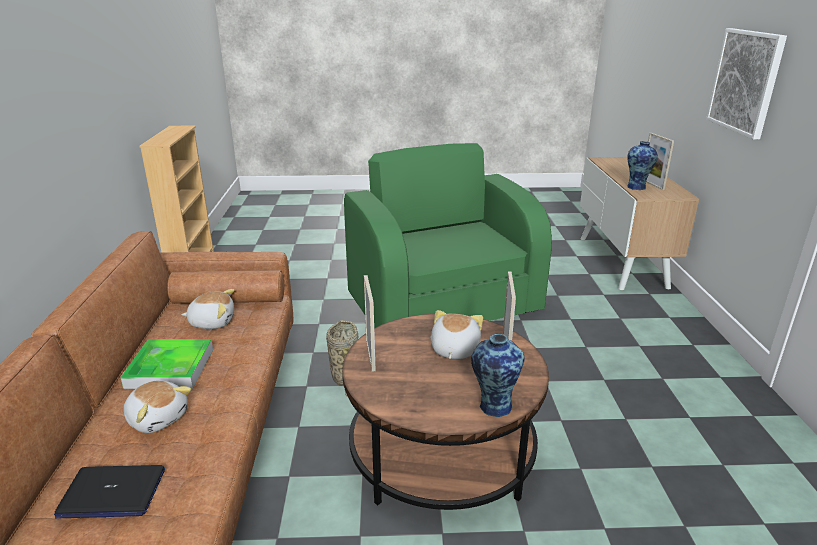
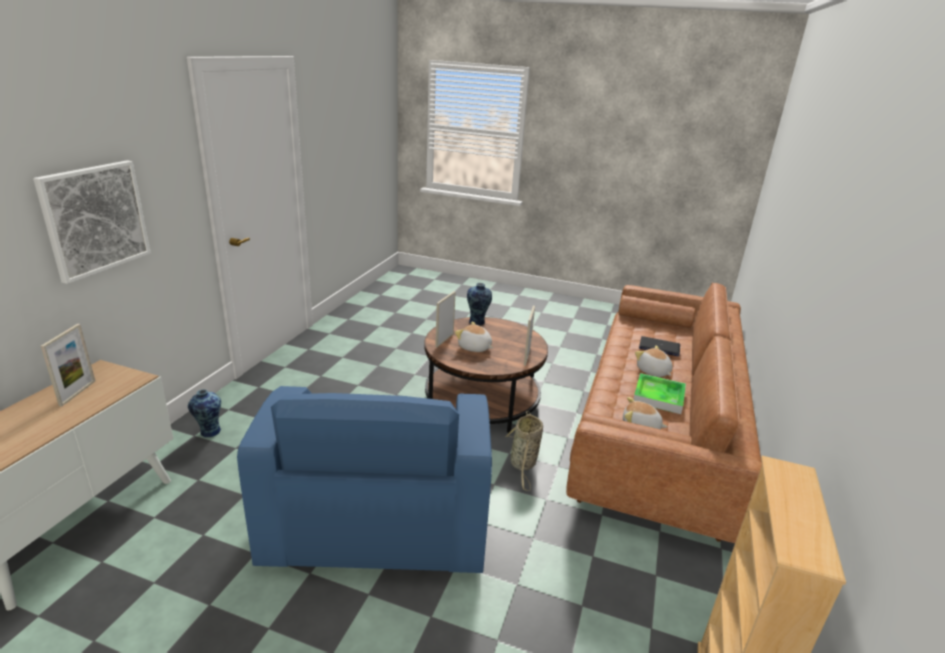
camera: 160 degrees left, 0 degrees up
green armchair [344,143,552,328] -> blue armchair [237,386,492,573]
plush toy [430,310,483,359] -> plush toy turned 90 degrees clockwise [455,322,493,352]
vase [627,141,658,190] -> vase moved to [188,389,221,437]

